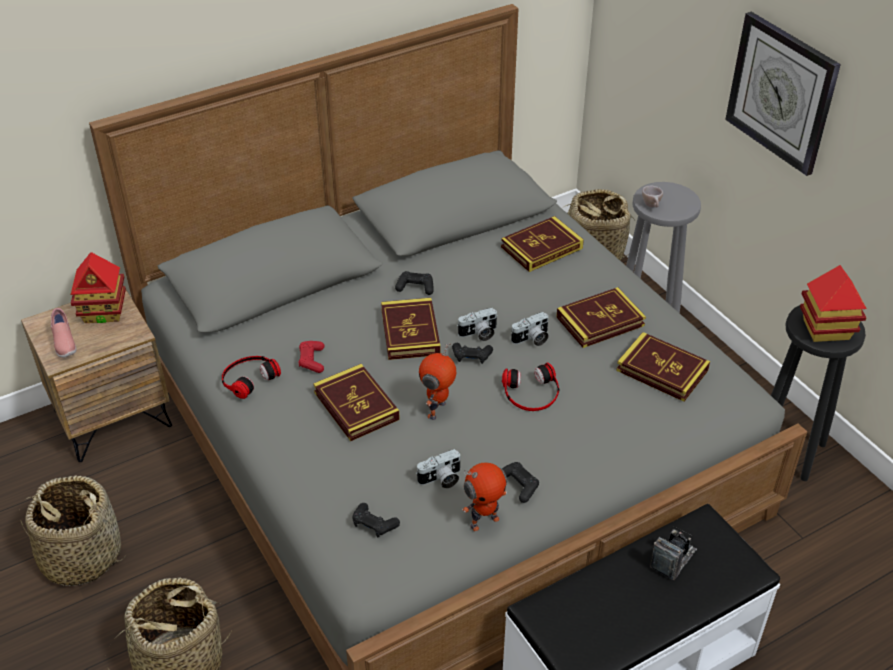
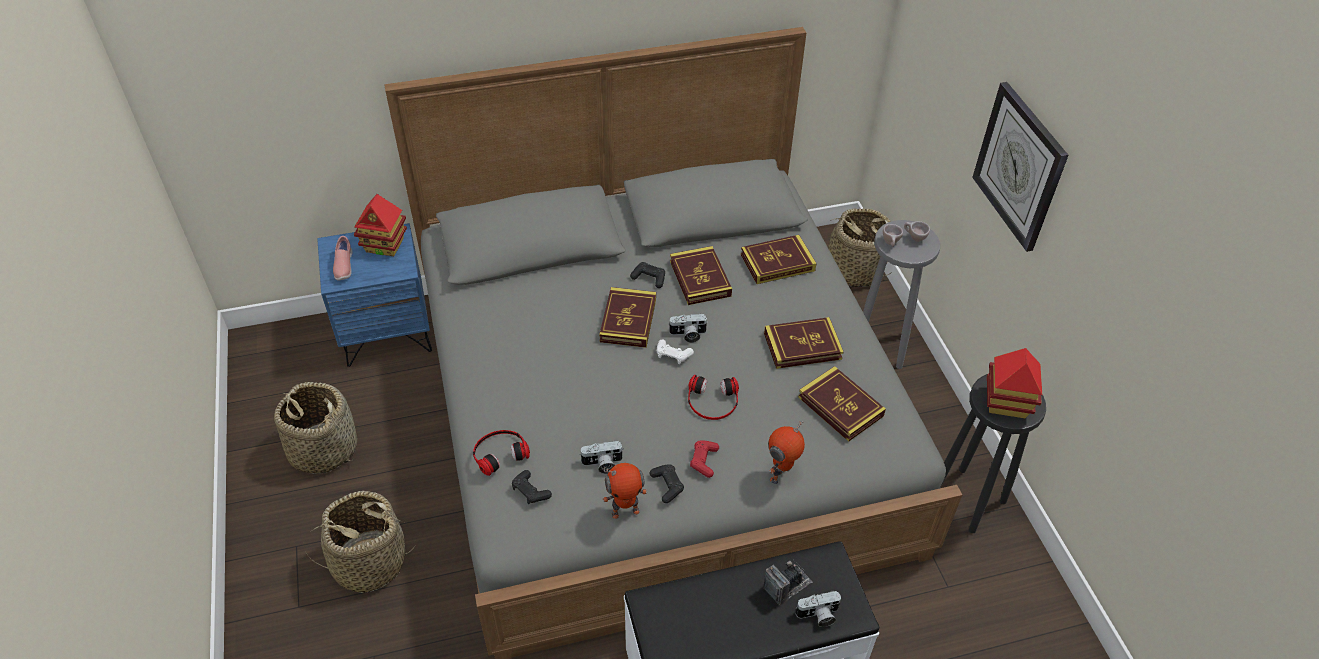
camera: 15 degrees right, 5 degrees up
brown nightstand [21,285,172,462] -> blue nightstand [317,223,432,367]
headphones [222,356,281,399] -> headphones moved to [473,430,530,476]
red game controller [298,341,324,373] -> red game controller moved to [690,441,719,478]
book [313,364,400,441] -> book moved to [670,246,732,305]
toy robot [419,344,456,420] -> toy robot moved to [768,421,805,484]
black game controller [452,343,493,364] -> white game controller [657,339,694,364]
camera [511,312,549,346] -> camera moved to [795,591,841,627]
none -> beige cup [904,221,930,242]

